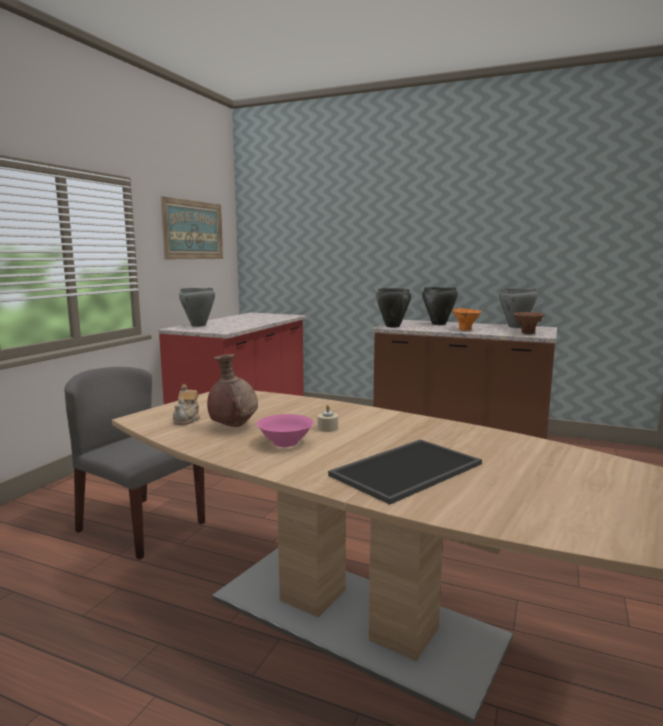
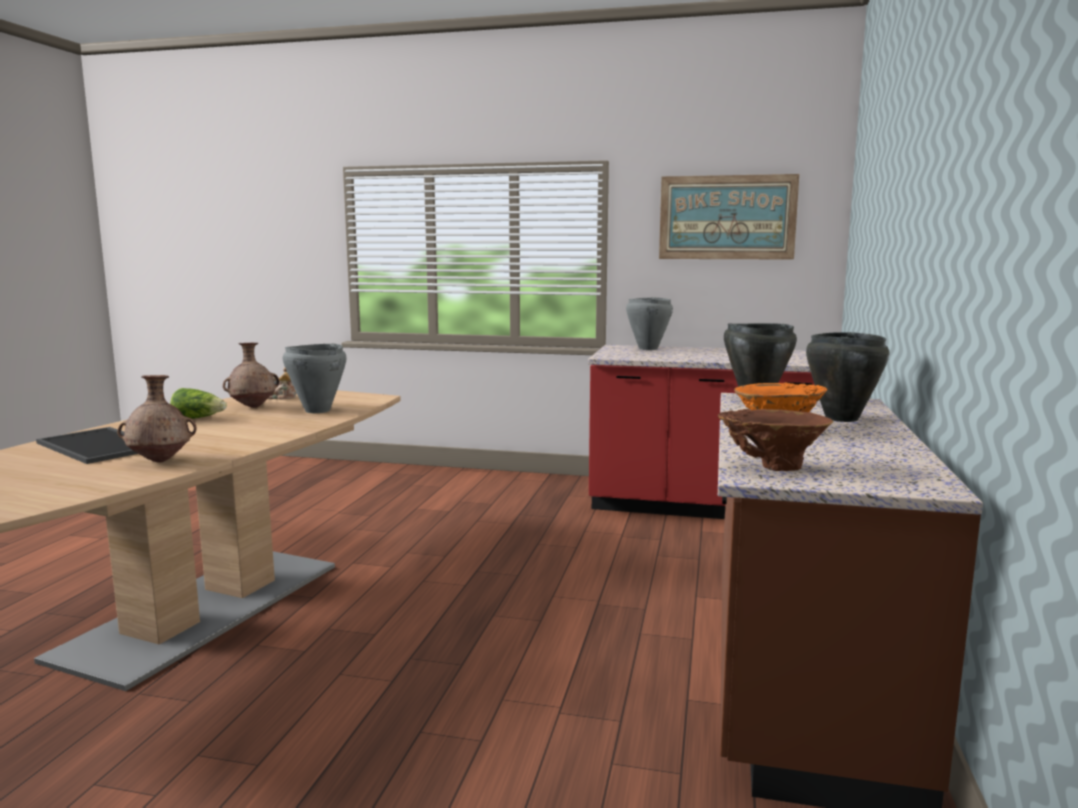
camera: 80 degrees right, 0 degrees up
grey chair [64,367,205,560] -> none
pink bowl [256,414,314,447] -> lettuce [170,388,227,419]
beige candle [318,405,338,432] -> none
grey cooking pot [499,288,538,328] -> grey cooking pot moved to [283,344,347,413]
none -> brown vase [117,375,197,463]

